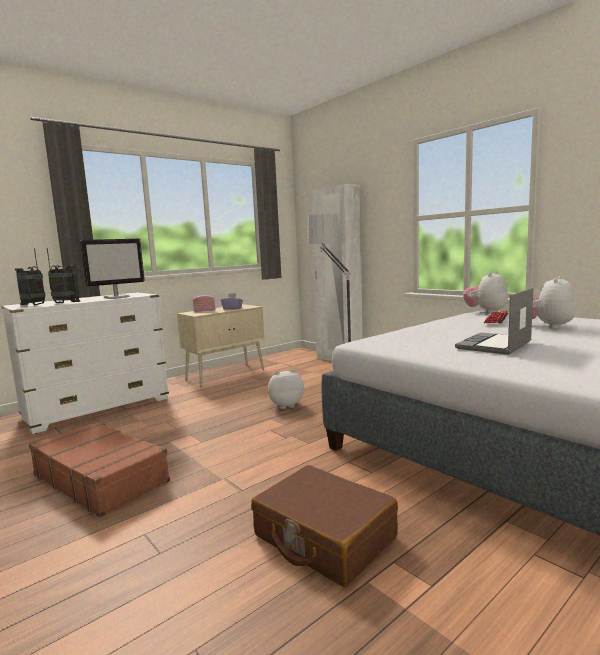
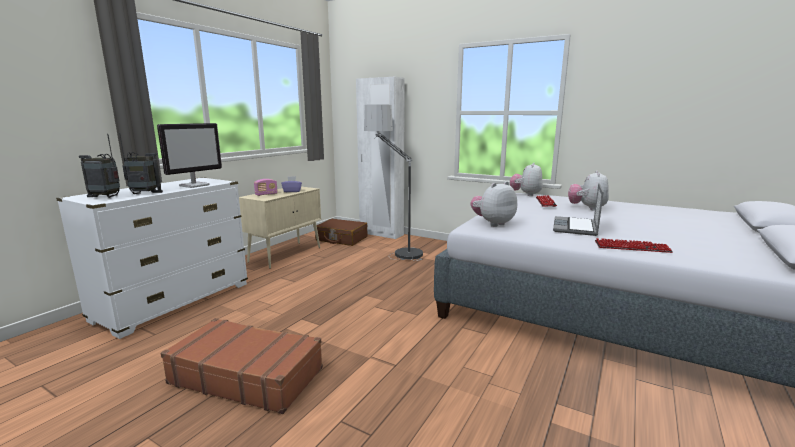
camera: 20 degrees left, 5 degrees up
brown suitcase [251,465,398,587] -> brown suitcase moved to [315,219,368,246]
plush toy [268,369,304,409] -> plush toy moved to [470,181,517,227]
none -> keyboard [595,238,673,253]

